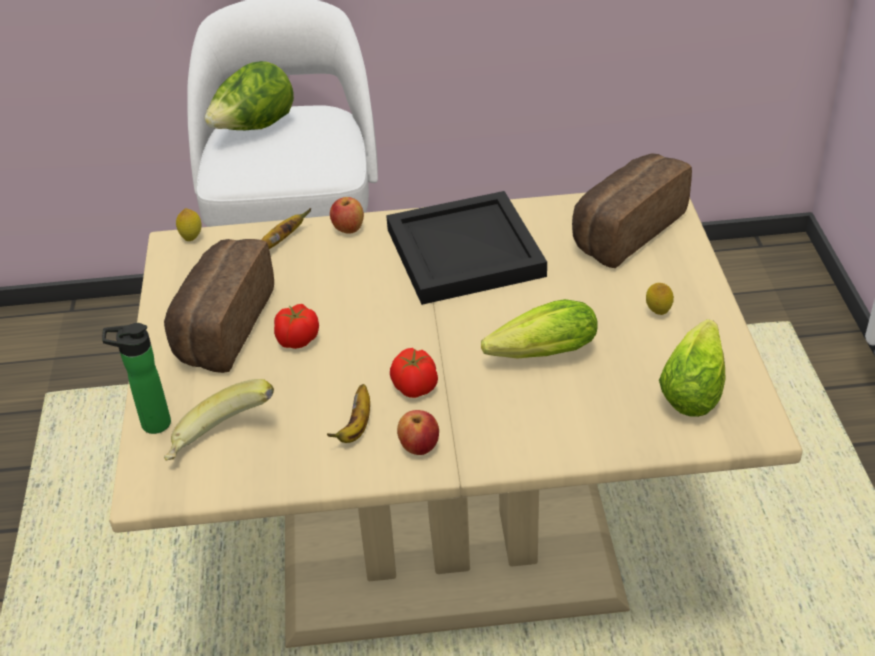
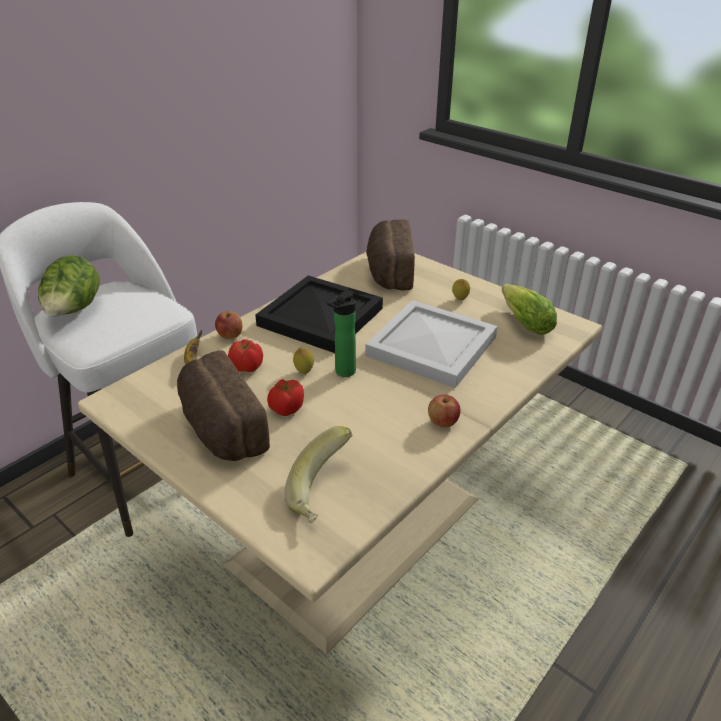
camera: 45 degrees left, 5 degrees down
bottle [102,323,171,434] -> bottle moved to [327,291,356,377]
lemon [176,208,202,241] -> lemon moved to [293,347,314,374]
banana [327,384,370,443] -> none
tomato [390,348,438,398] -> tomato moved to [228,339,263,372]
lettuce [481,299,598,359] -> white tray [365,300,497,388]

